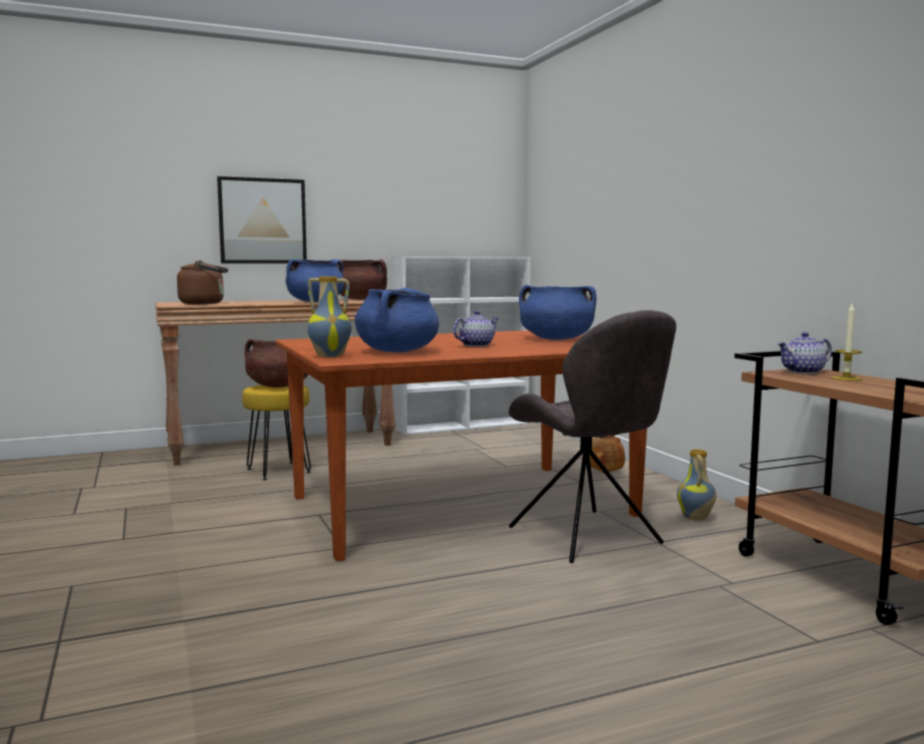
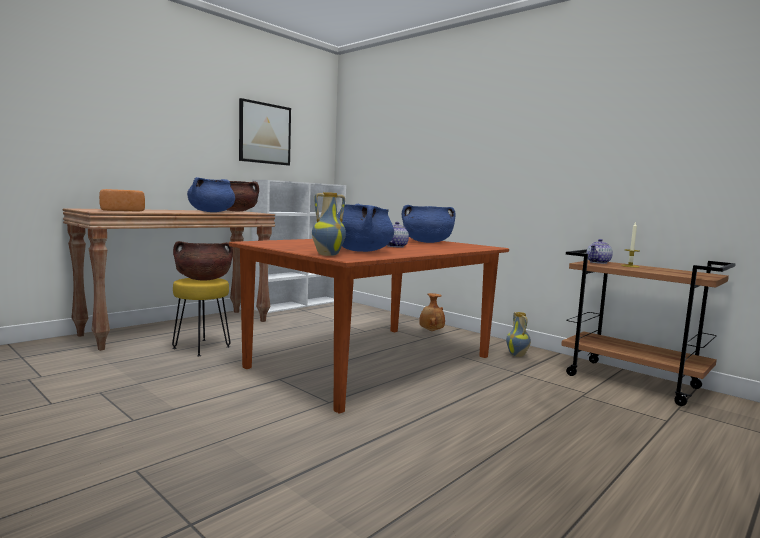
camera: 25 degrees left, 0 degrees up
brown kettle [177,260,228,304] -> bread [99,189,145,211]
picture [217,176,307,264] -> picture moved to [239,98,291,166]
grey chair [509,310,676,563] -> none

